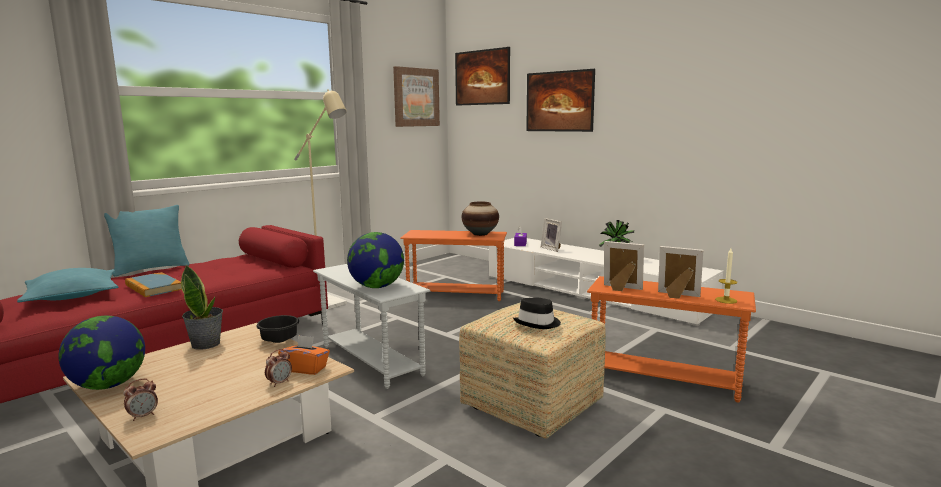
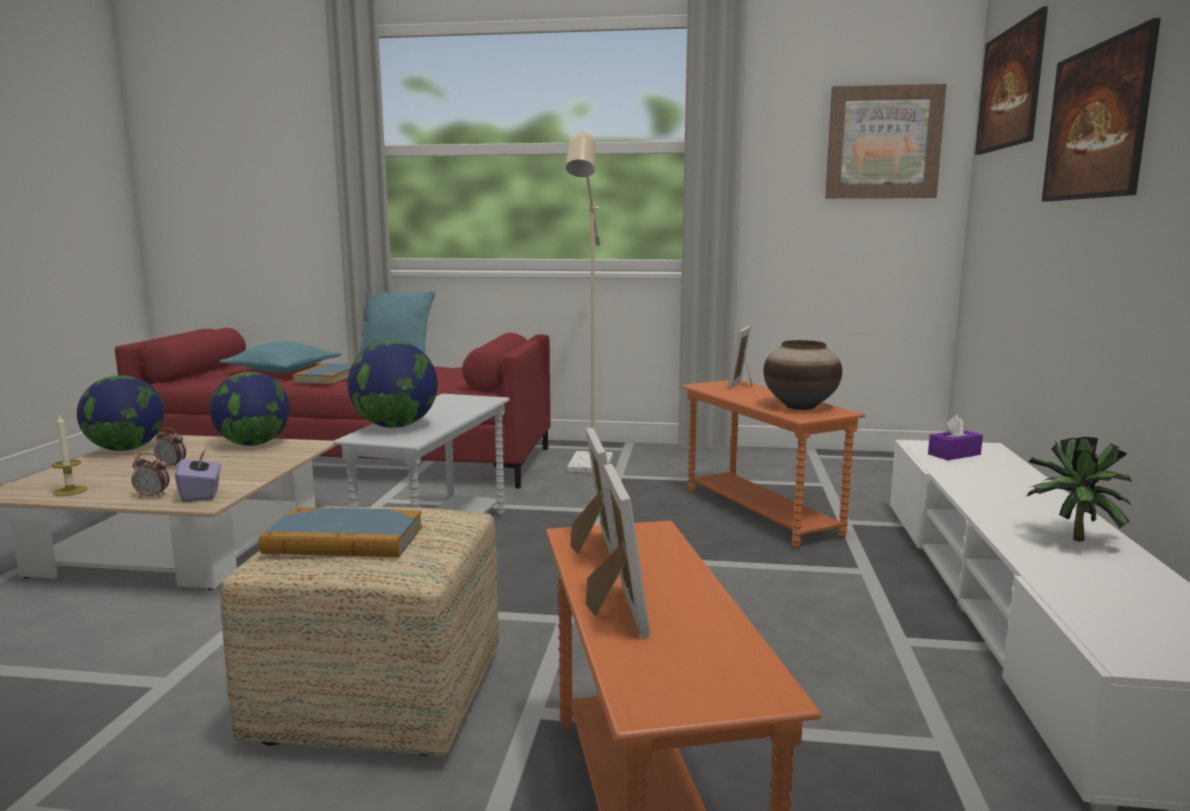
camera: 55 degrees right, 0 degrees up
alarm clock [124,379,158,421] -> alarm clock moved to [154,428,186,467]
potted plant [181,265,223,350] -> globe [210,372,290,446]
black bowl [256,315,299,343] -> none
orange tissue box [278,335,330,375] -> purple tissue box [175,449,221,502]
black hat [513,298,561,329] -> book [259,508,423,557]
picture frame [541,218,562,252] -> picture frame moved to [727,326,752,389]
candle [715,248,737,304] -> candle moved to [51,415,88,496]

